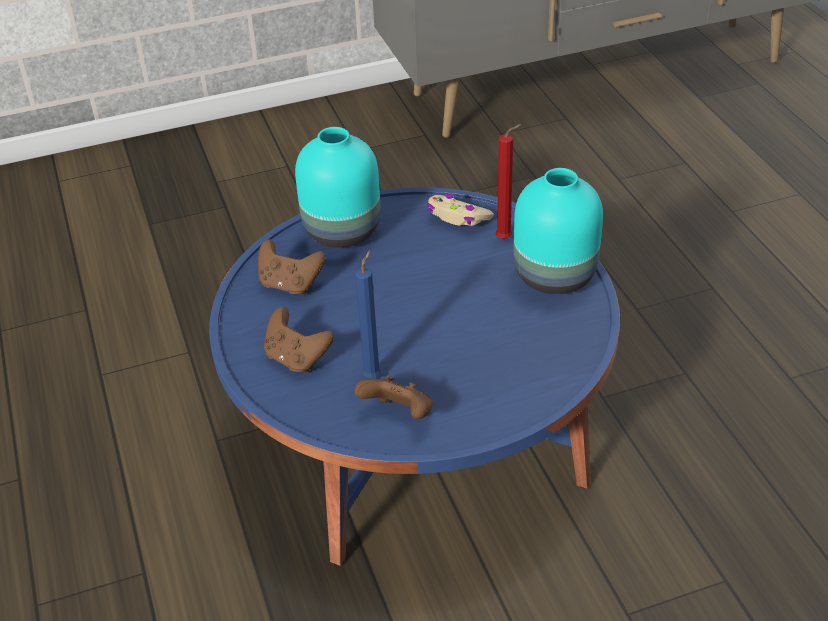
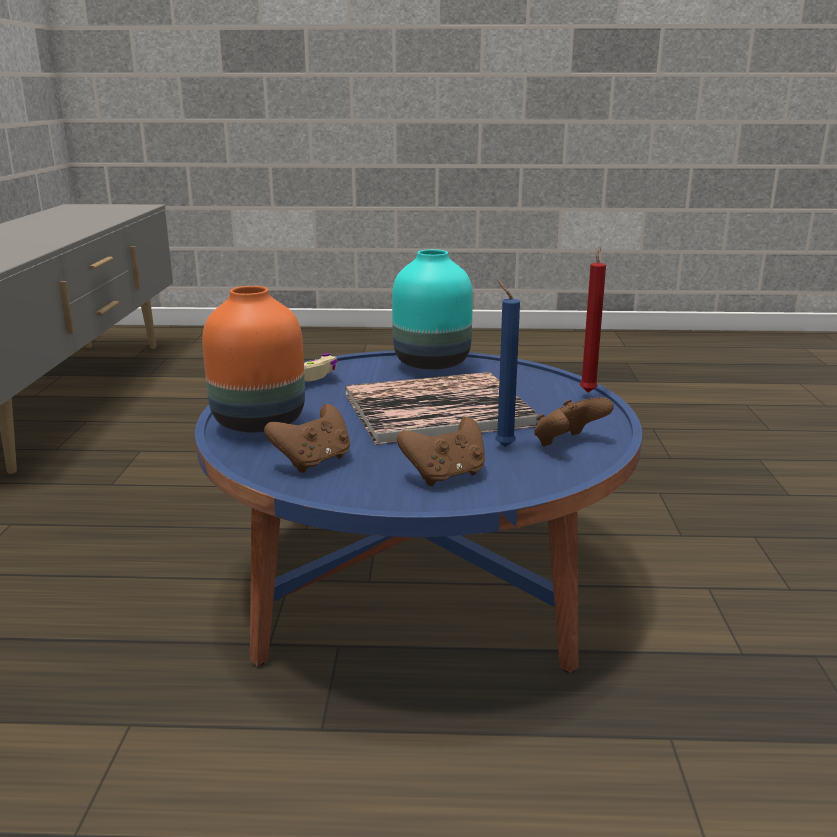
camera: 70 degrees left, 20 degrees down
turquoise vase [295,127,381,247] -> orange vase [202,286,305,433]
red candle [496,124,521,239] -> red candle moved to [580,247,606,392]
none -> book [345,372,539,445]

